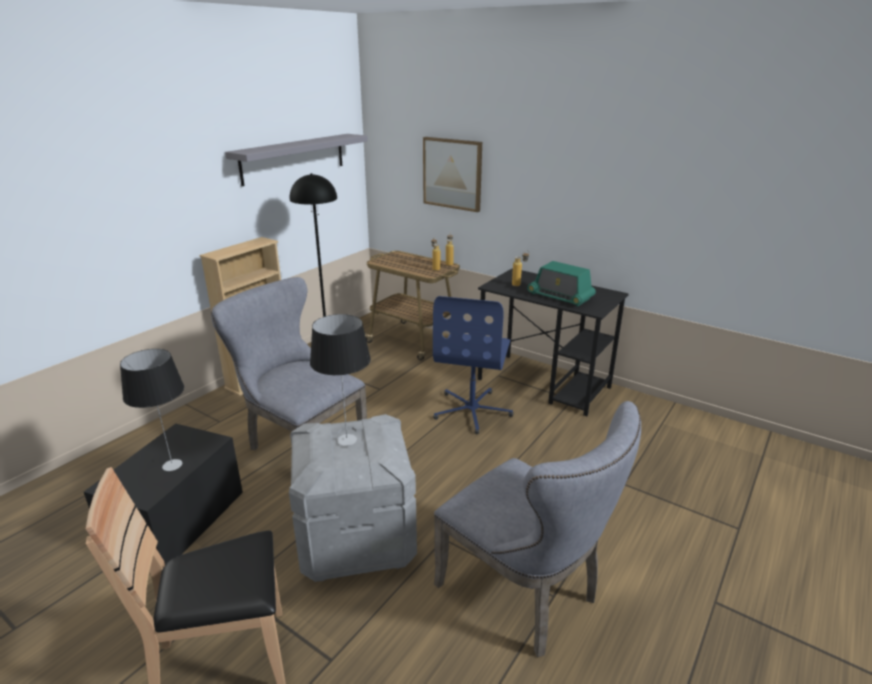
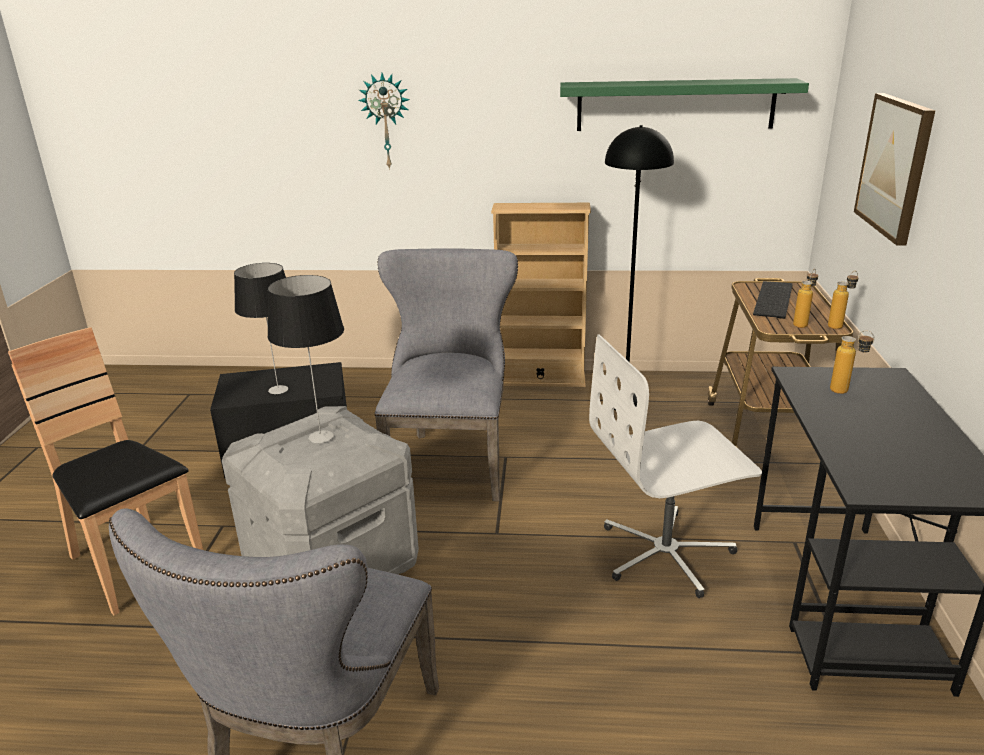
camera: 60 degrees right, 0 degrees up
grey shelf [225,134,368,186] -> green shelf [560,78,809,131]
blue office chair [433,296,513,434] -> white office chair [589,334,762,598]
radio [527,261,596,307] -> none
none -> wall clock [358,73,410,170]
none -> keyboard [753,281,793,319]

